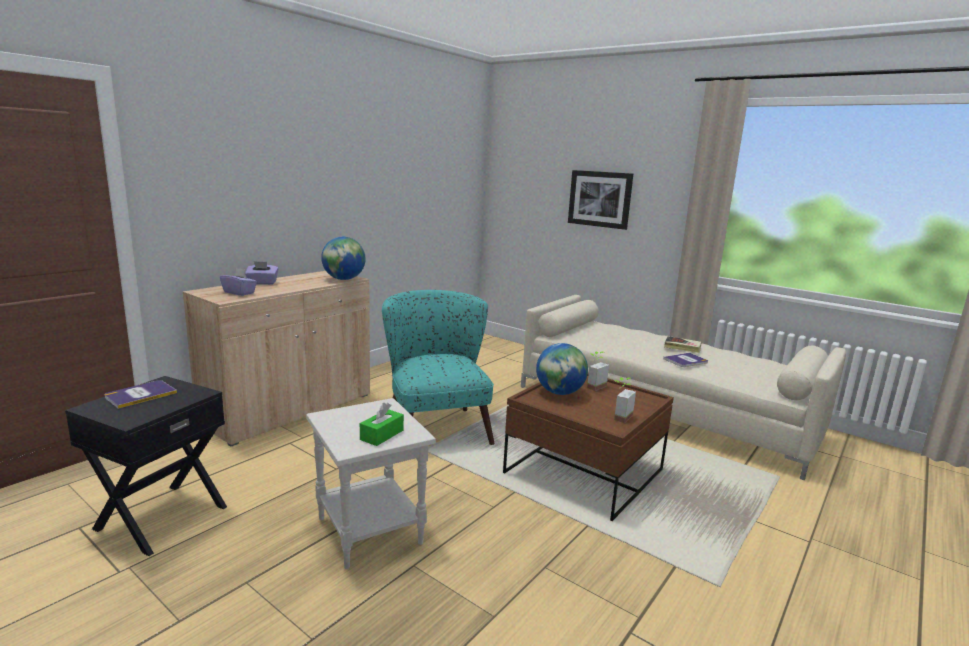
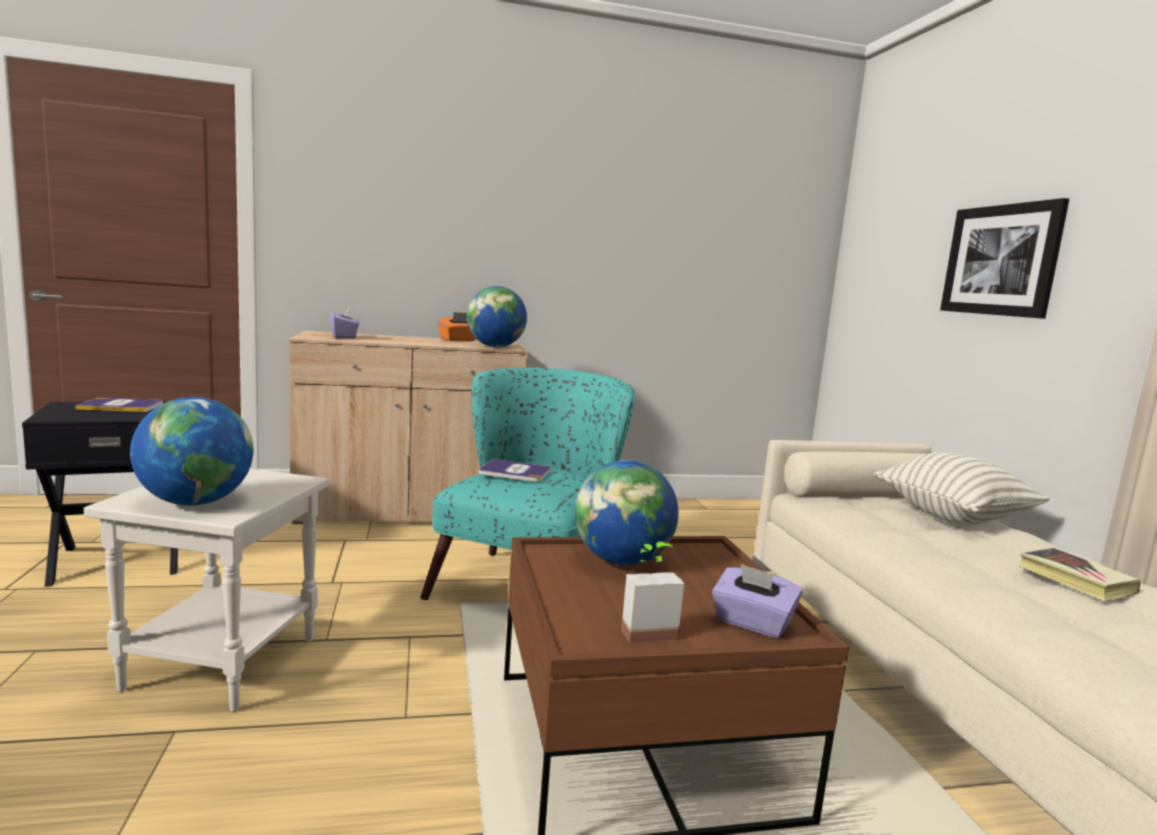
camera: 40 degrees right, 5 degrees down
purple tissue box [245,261,279,285] -> purple tissue box moved to [712,564,802,638]
green tissue box [360,403,404,446] -> globe [130,397,253,506]
potted plant [587,352,609,391] -> none
book [663,353,708,367] -> book moved to [479,459,551,482]
none -> orange tissue box [438,312,476,341]
none -> pillow [874,452,1050,525]

